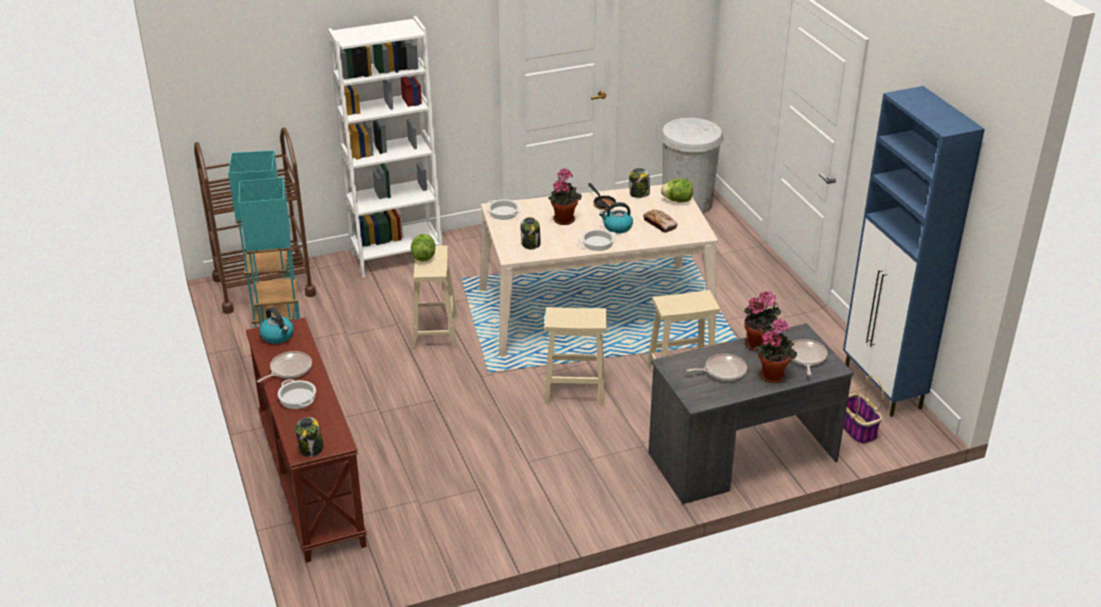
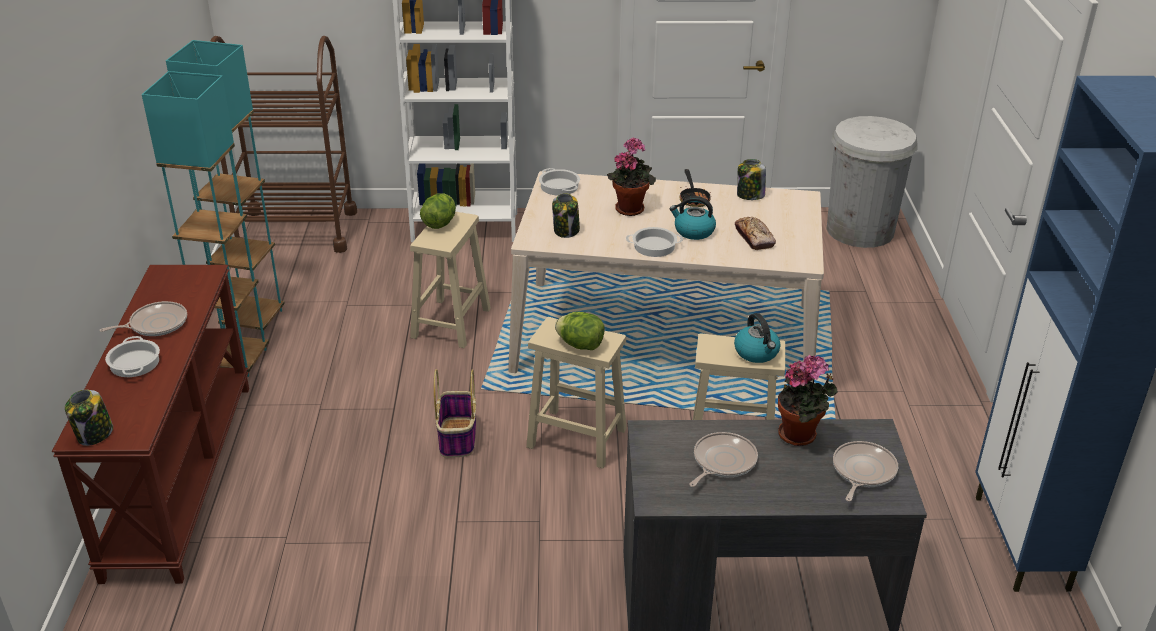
camera: 20 degrees right, 0 degrees up
kettle [259,307,294,344] -> kettle moved to [734,313,781,363]
lettuce [661,179,693,202] -> lettuce moved to [555,312,605,350]
frying pan [686,354,747,381] -> frying pan turned 60 degrees counterclockwise [689,432,758,487]
potted plant [755,318,797,383] -> none
basket [843,376,884,445] -> basket moved to [434,369,476,458]

